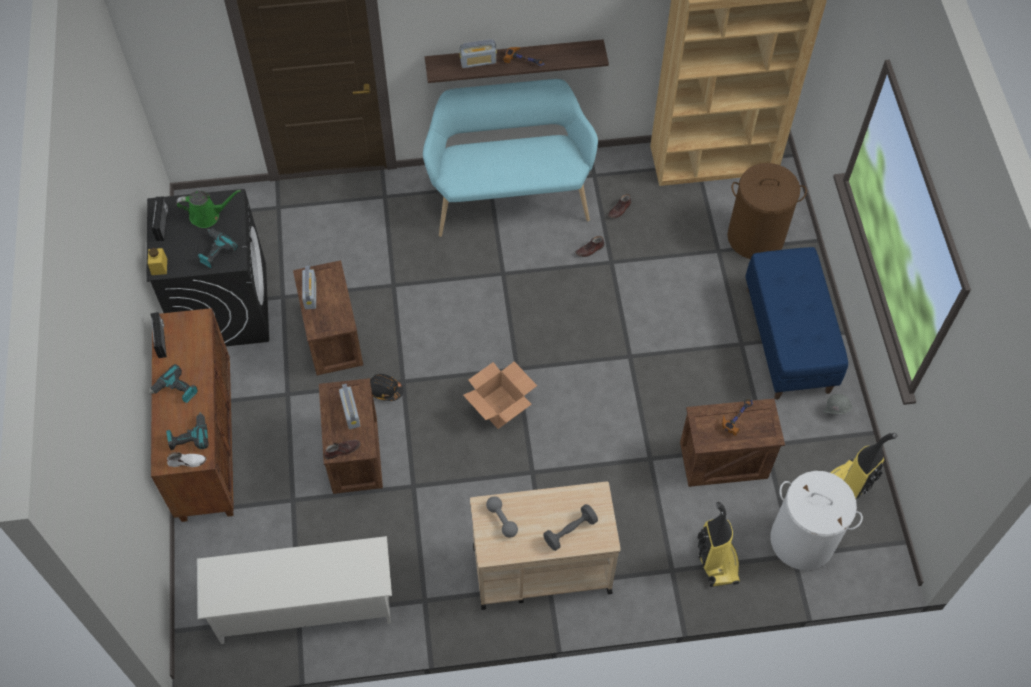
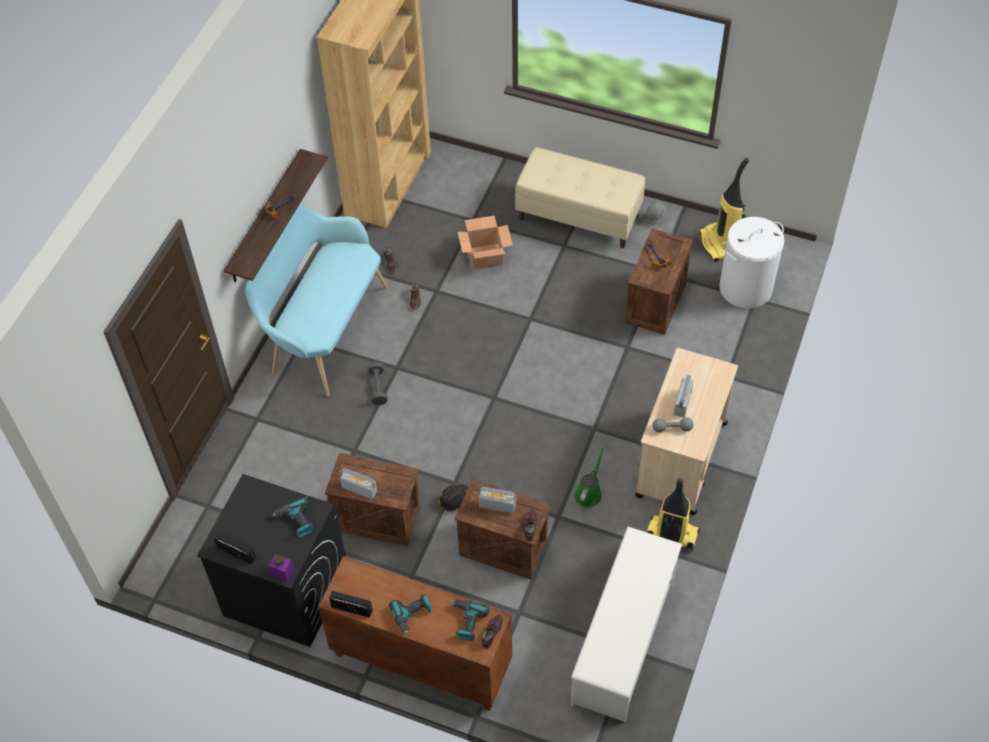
camera: 60 degrees left, 5 degrees down
yellow jar [148,248,167,275] -> purple jar [269,554,295,582]
white shoe [167,452,206,467] -> brown shoe [482,614,503,649]
green watering can [176,190,241,228] -> green watering can moved to [574,447,605,508]
radio [460,39,497,68] -> radio moved to [674,375,694,417]
cardboard box [463,361,537,429] -> cardboard box moved to [458,216,513,270]
grey dumbbell [543,504,598,551] -> grey dumbbell moved to [367,362,388,405]
vacuum cleaner [698,502,740,587] -> vacuum cleaner moved to [647,478,700,552]
brown laundry basket [728,163,807,259] -> none
blue bench [745,247,848,400] -> beige bench [515,147,645,249]

